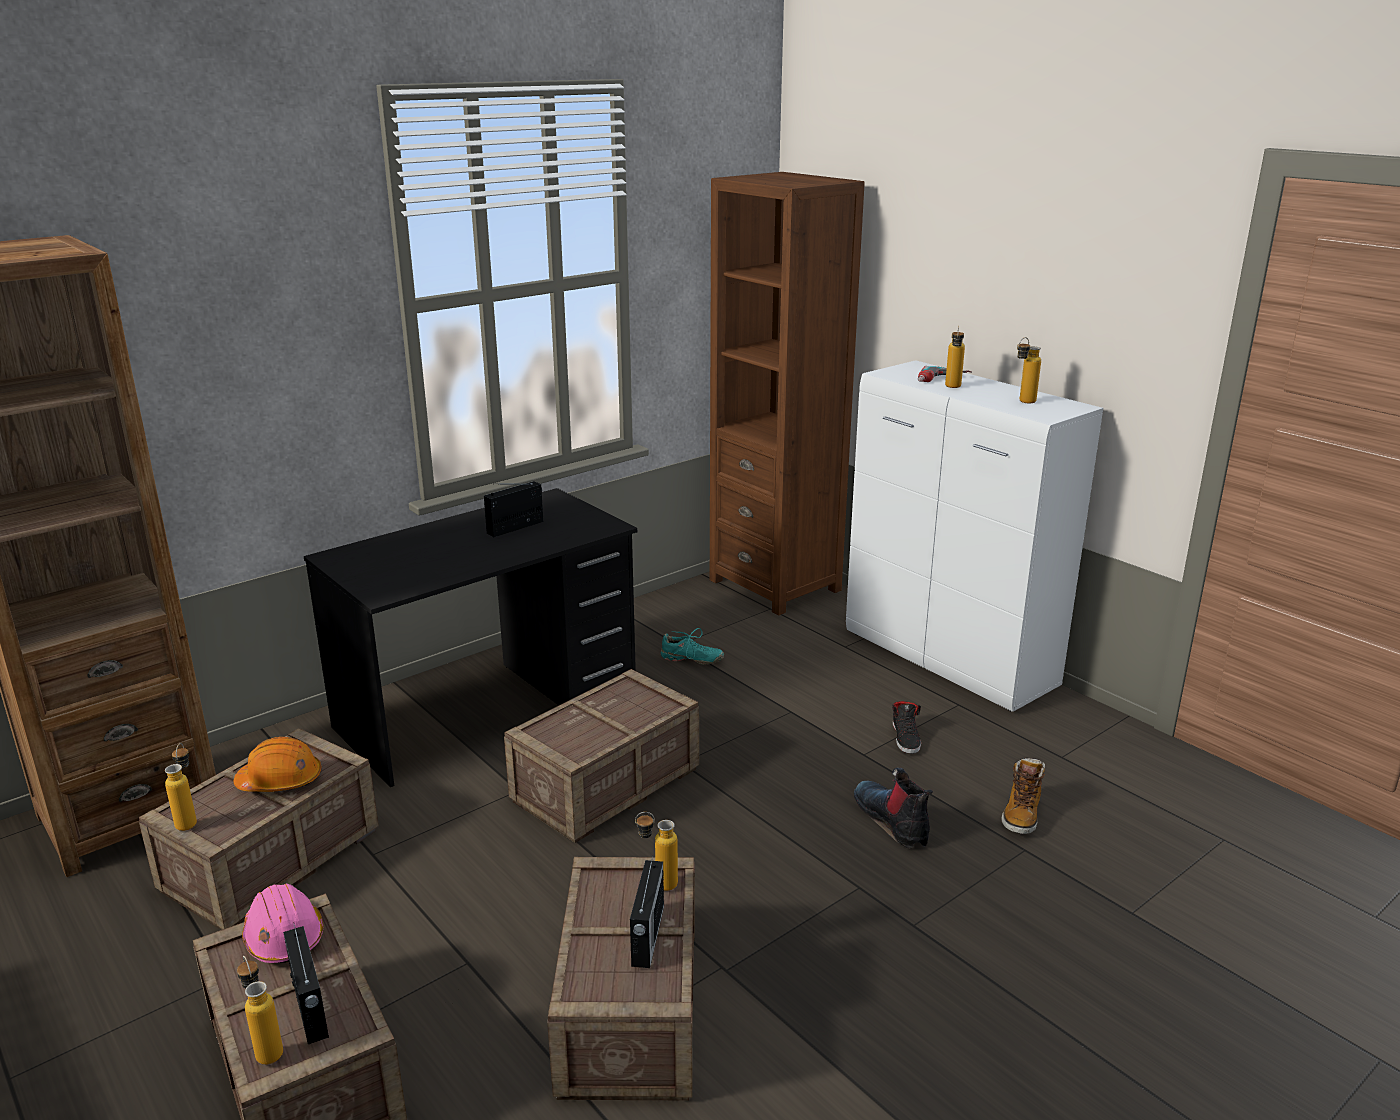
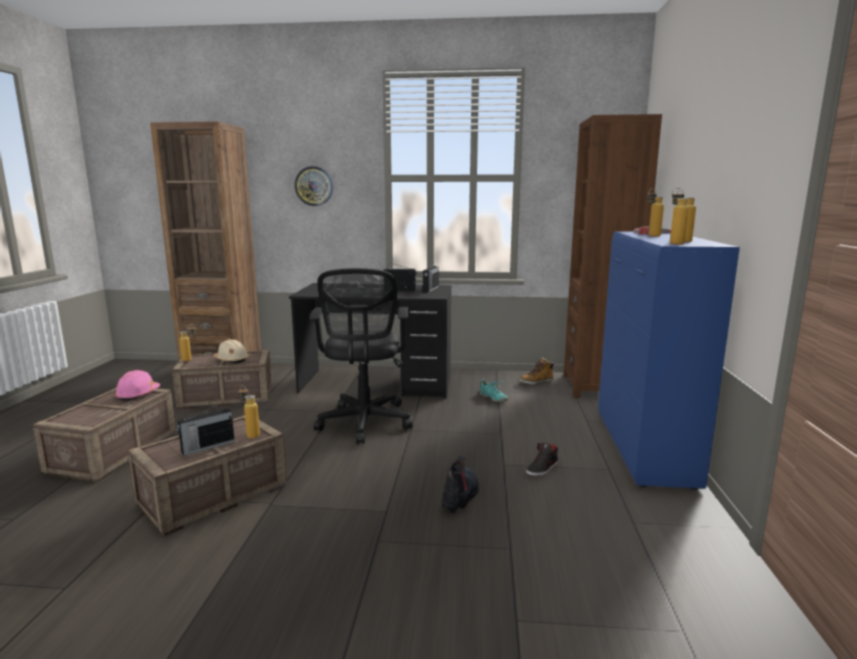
camera: 45 degrees right, 10 degrees down
orange hard hat [234,737,322,792] -> beige hard hat [214,339,249,363]
bottle [237,956,283,1065] -> bottle moved to [670,188,688,245]
radio [283,922,329,1044] -> radio moved to [423,261,439,292]
crate [504,669,699,843] -> black office chair [309,268,413,444]
white cabinet [846,360,1103,712] -> blue cabinet [598,231,740,490]
boot [1001,758,1045,835] -> boot moved to [519,357,554,385]
none -> wall clock [294,166,333,206]

